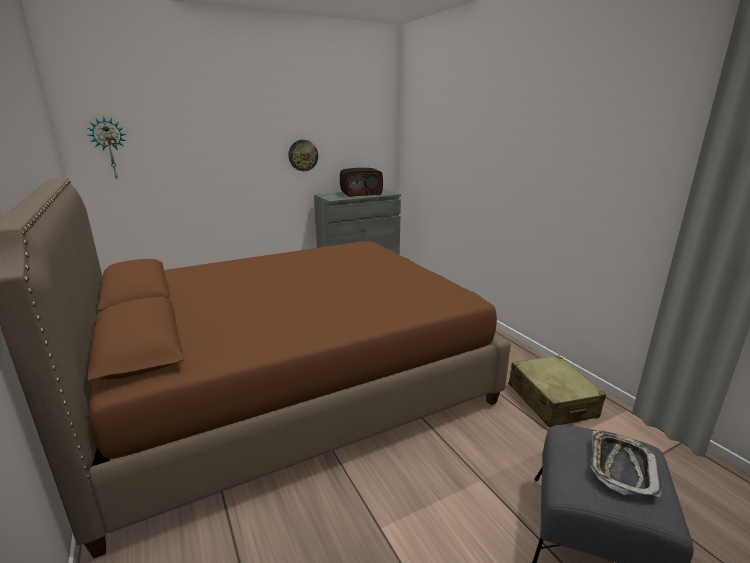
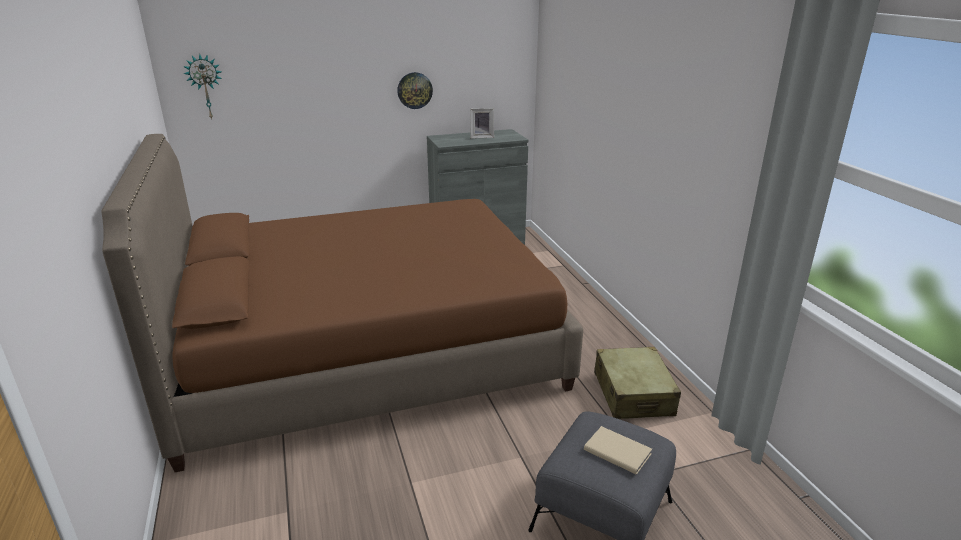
camera: 10 degrees right, 5 degrees up
radio [340,168,383,197] -> picture frame [470,108,494,139]
tray [591,431,662,497] -> beige book [584,426,652,475]

